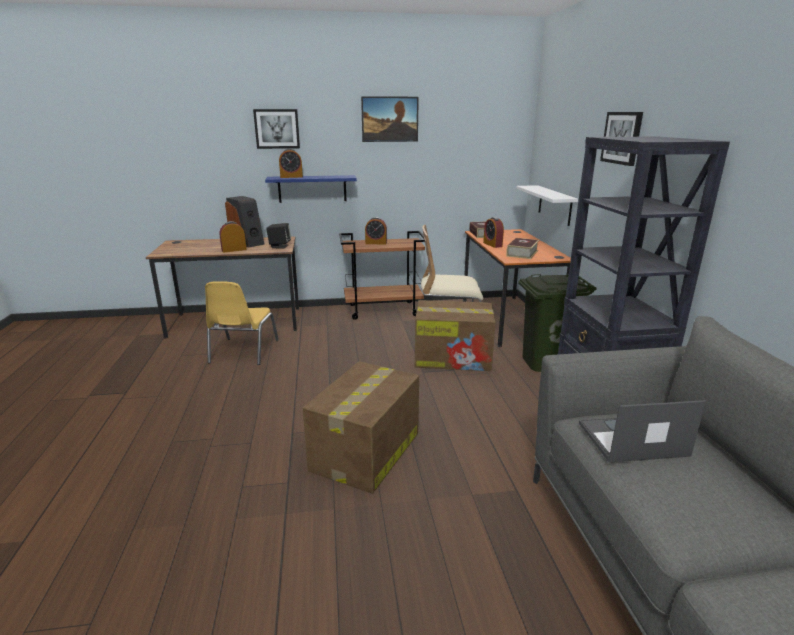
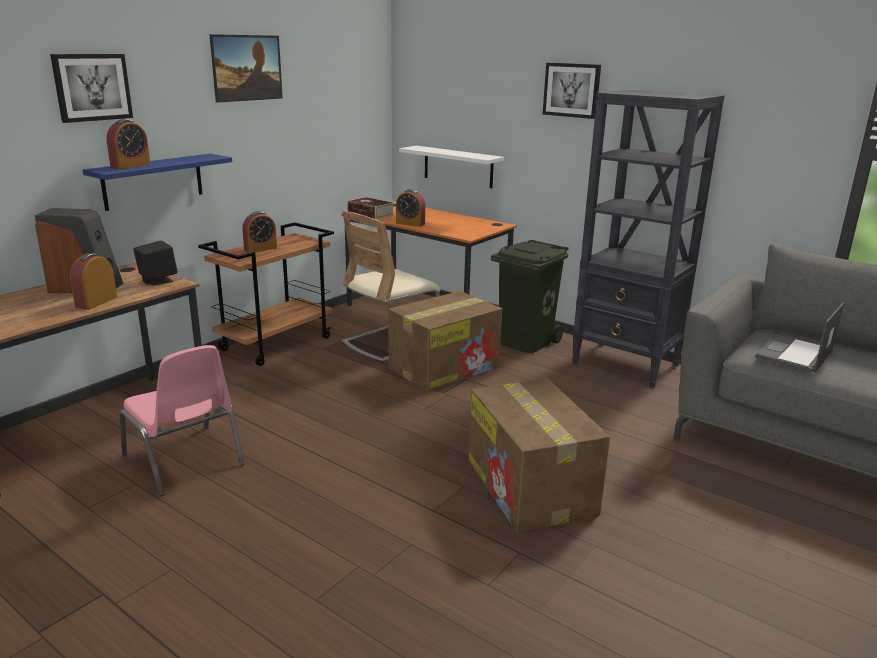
camera: 45 degrees left, 0 degrees up
yellow chair [205,281,279,365] -> pink chair [119,345,245,496]
book [506,238,539,259] -> none

